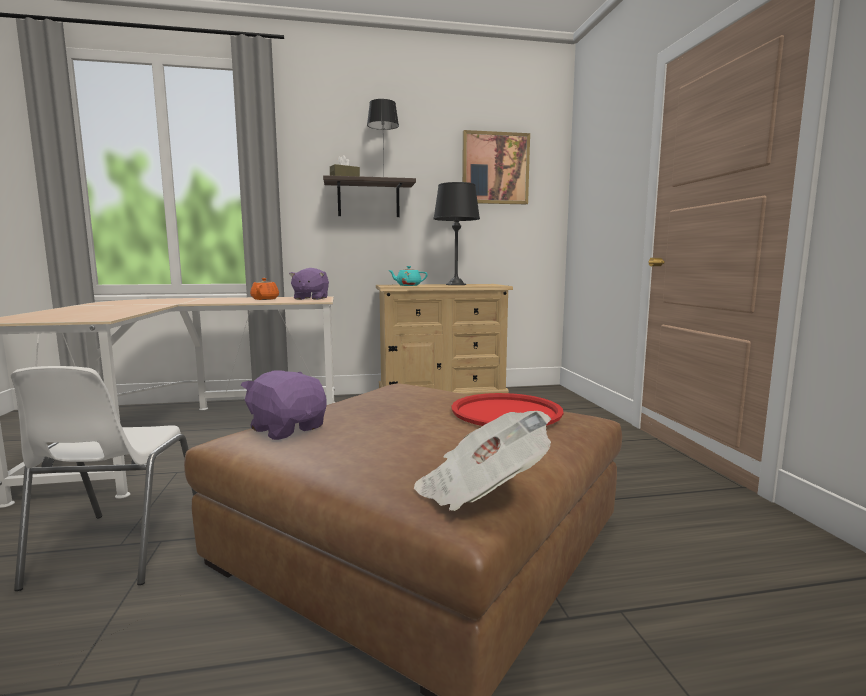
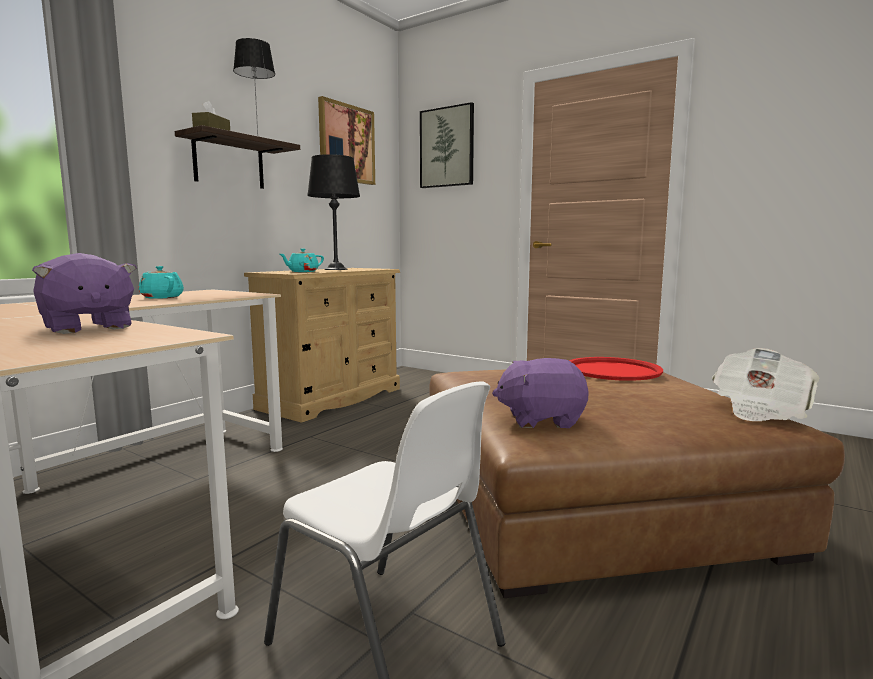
camera: 45 degrees left, 0 degrees up
orange teapot [250,278,279,300] -> turquoise teapot [139,266,184,299]
purple plush toy [289,268,329,300] -> purple plush toy moved to [32,253,137,334]
none -> picture [420,102,474,188]

